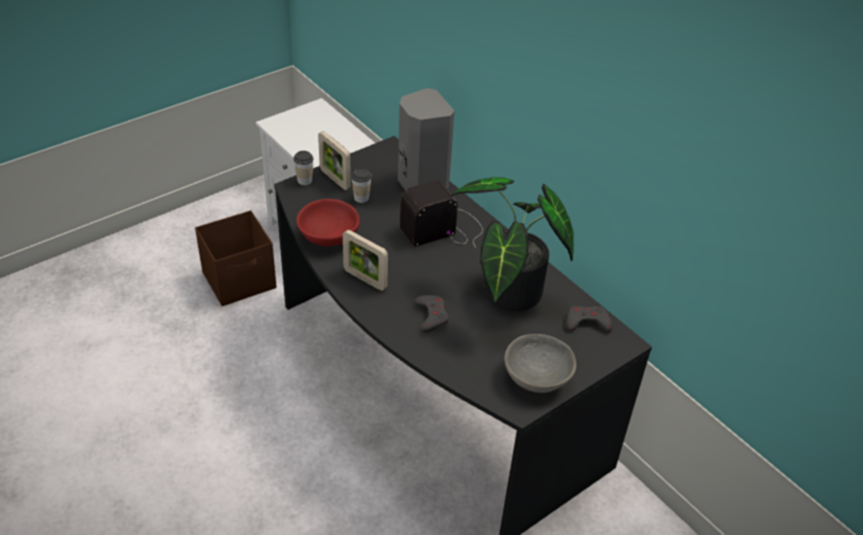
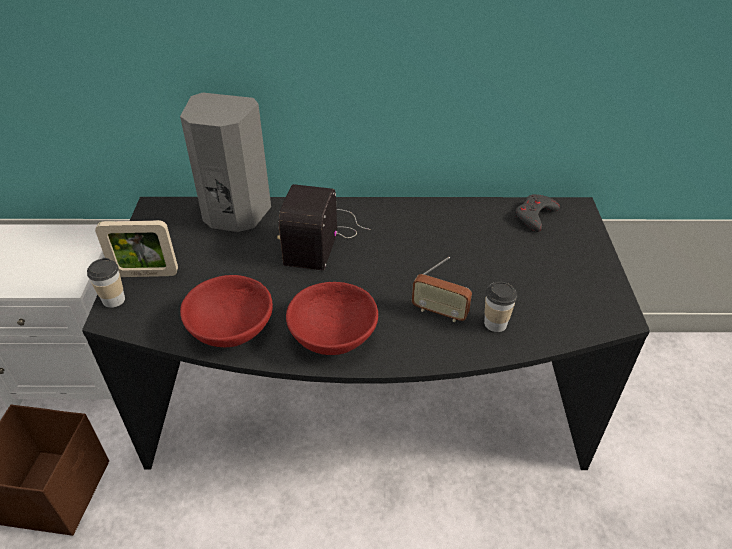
camera: 50 degrees left, 0 degrees up
picture frame [343,230,388,291] -> red bowl [286,282,378,355]
cup [351,168,372,203] -> cup moved to [484,282,517,332]
grey game controller [414,295,449,333] -> radio [412,257,472,322]
potted plant [451,177,574,311] -> none
grey bowl [504,334,576,393] -> none

